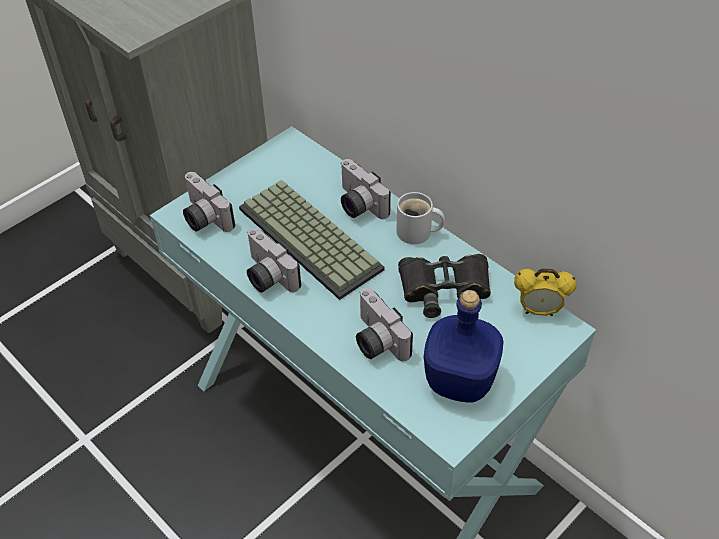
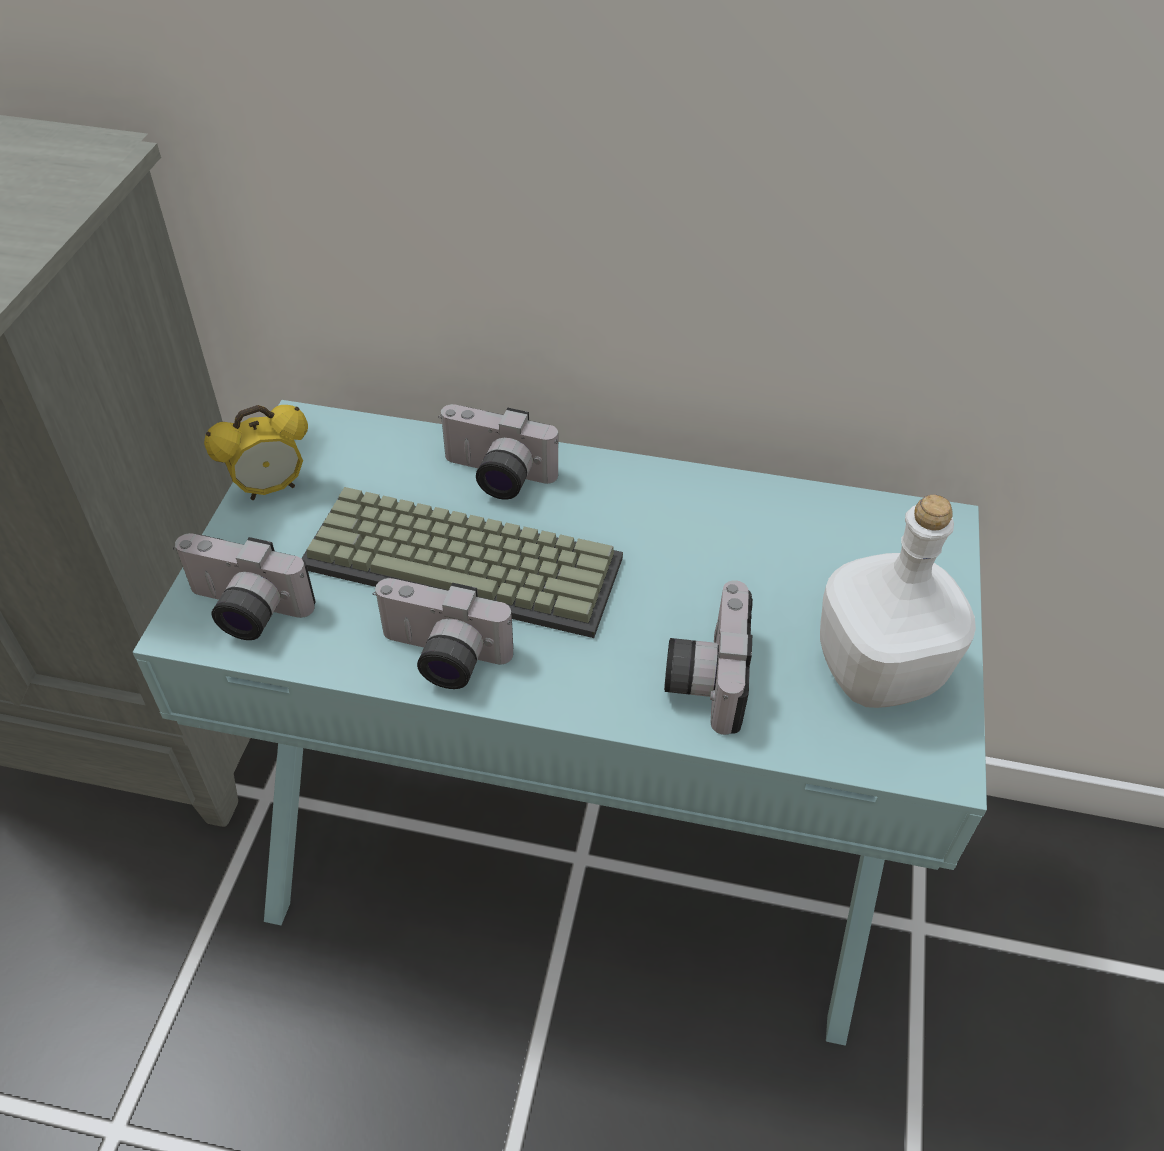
camera: 35 degrees left, 0 degrees up
camera [356,288,413,362] -> camera turned 75 degrees clockwise [664,580,753,735]
white mug [396,192,445,244] -> none
black binoculars [398,254,491,318] -> none
blue bottle [424,290,504,402] -> white bottle [820,494,976,708]
alarm clock [514,269,576,316] -> alarm clock moved to [204,405,308,500]

